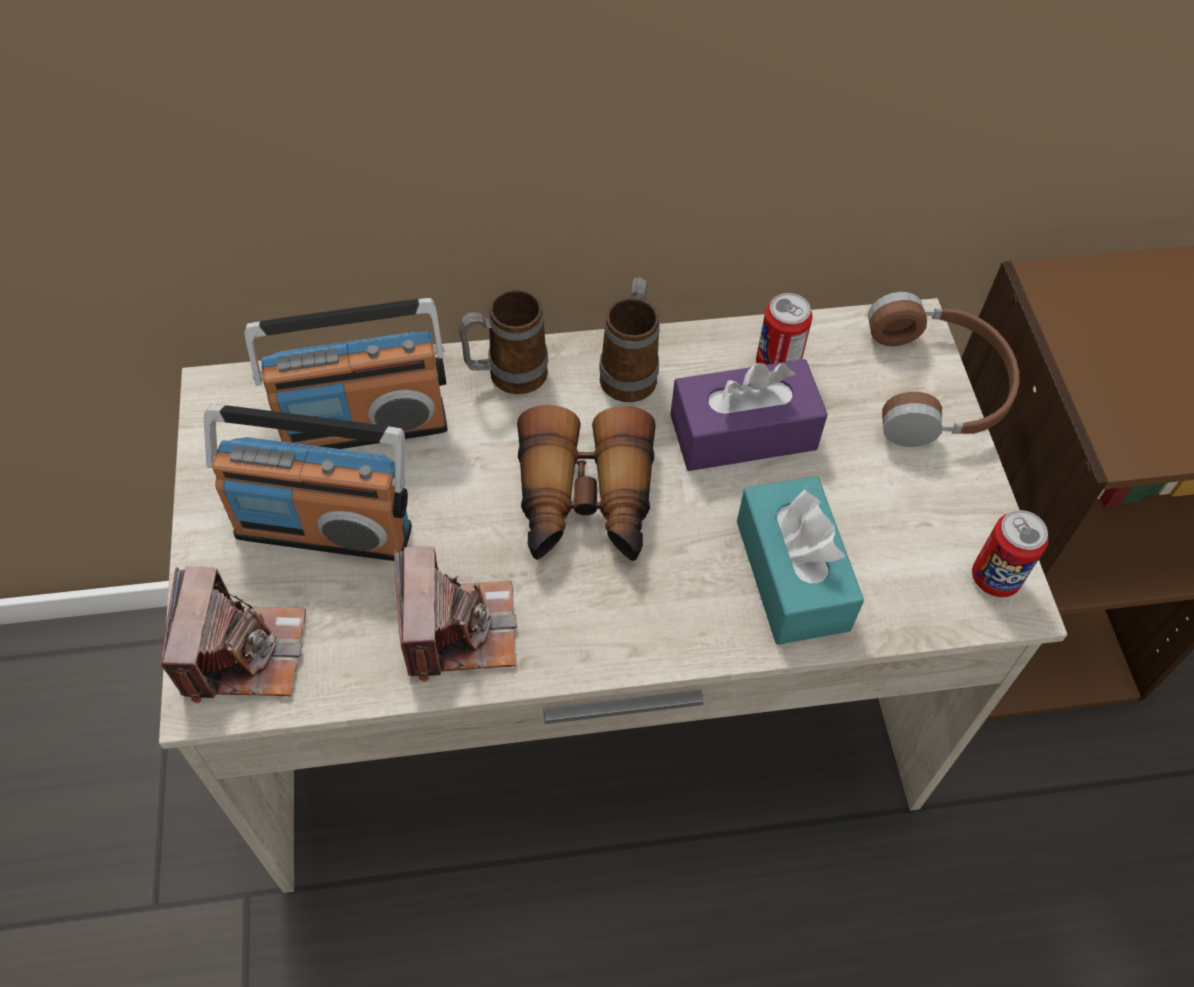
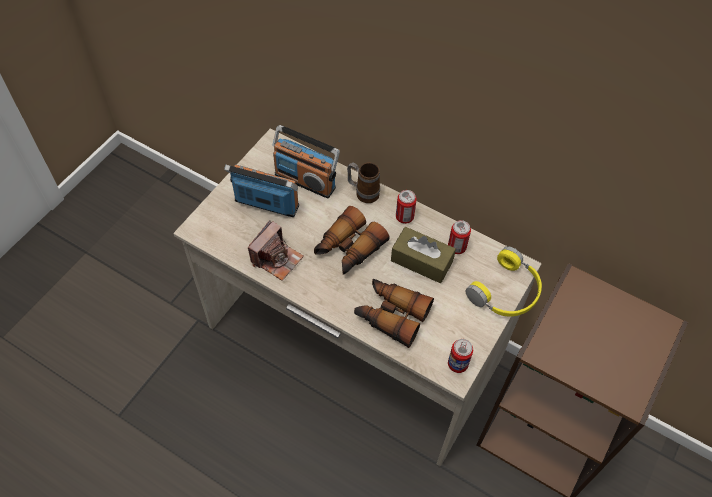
camera: 40 degrees right, 0 degrees up
camera [160,566,306,704] -> none
radio [204,404,412,561] -> radio turned 150 degrees clockwise [224,165,299,217]
mug [600,277,660,402] -> can [396,190,417,224]
purple tissue box [670,359,828,471] -> brown tissue box [391,227,456,283]
turquoise tissue box [737,476,864,645] -> binoculars [354,279,434,348]
brown headphones [868,292,1020,447] -> yellow headphones [466,246,542,316]

